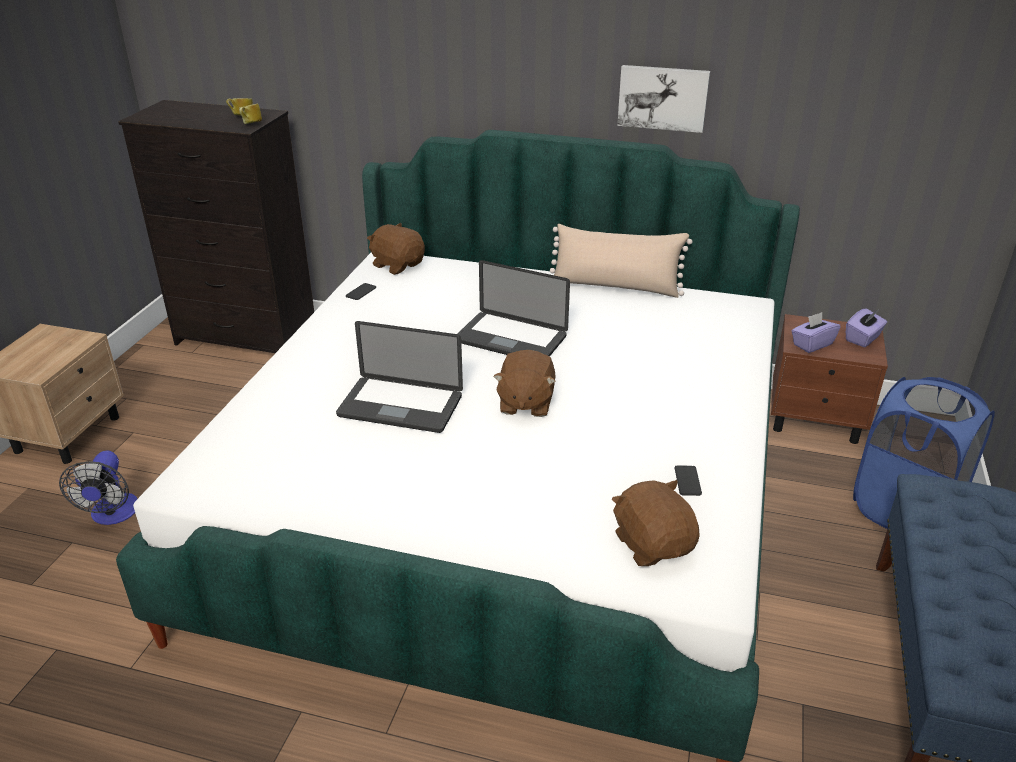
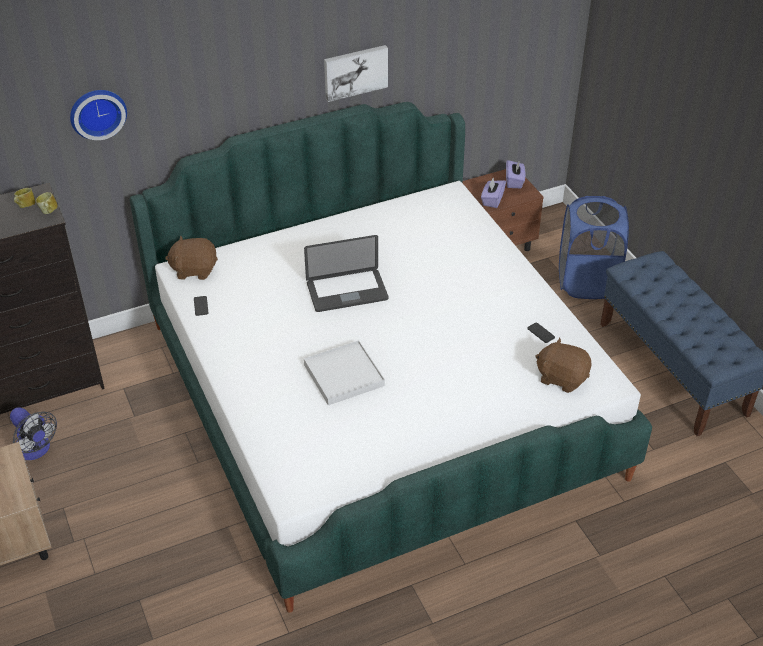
camera: 40 degrees left, 10 degrees up
fan [59,451,138,525] -> fan moved to [10,407,57,460]
laptop [336,321,463,433] -> white tray [304,340,385,405]
brown plush toy [493,350,555,417] -> none
beige pillow [550,224,693,298] -> none
none -> wall clock [70,90,127,140]

